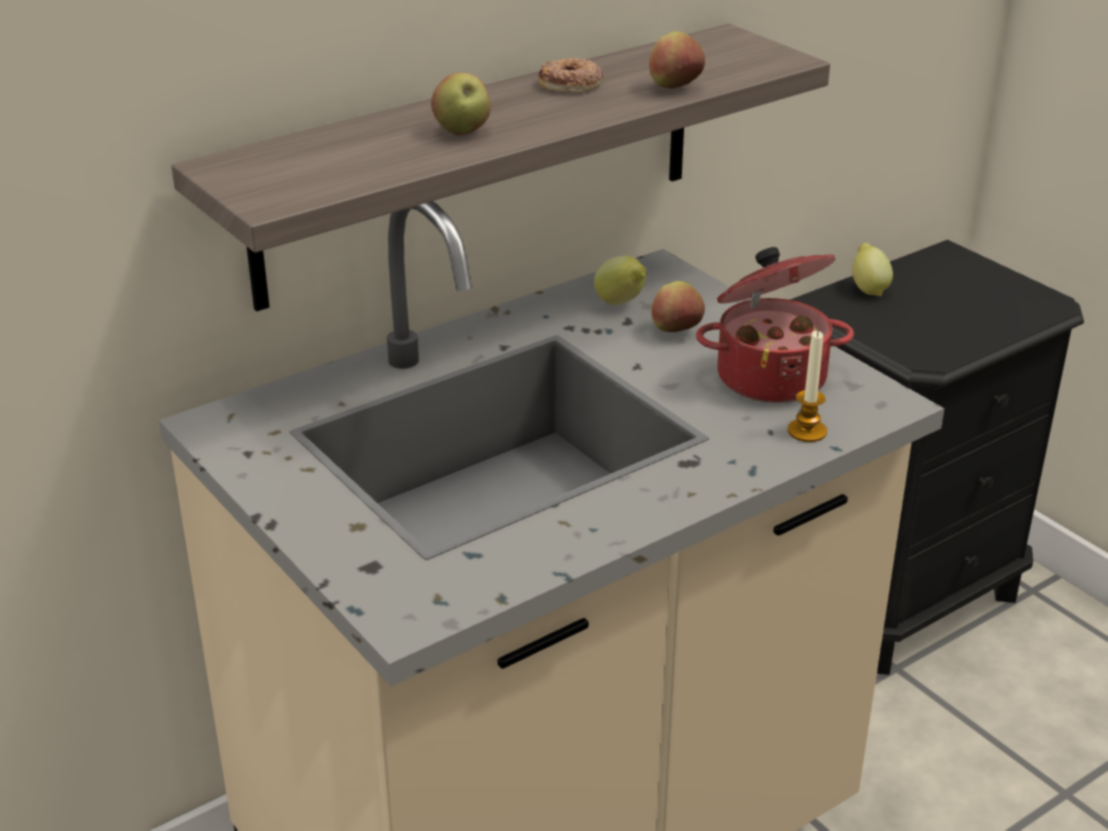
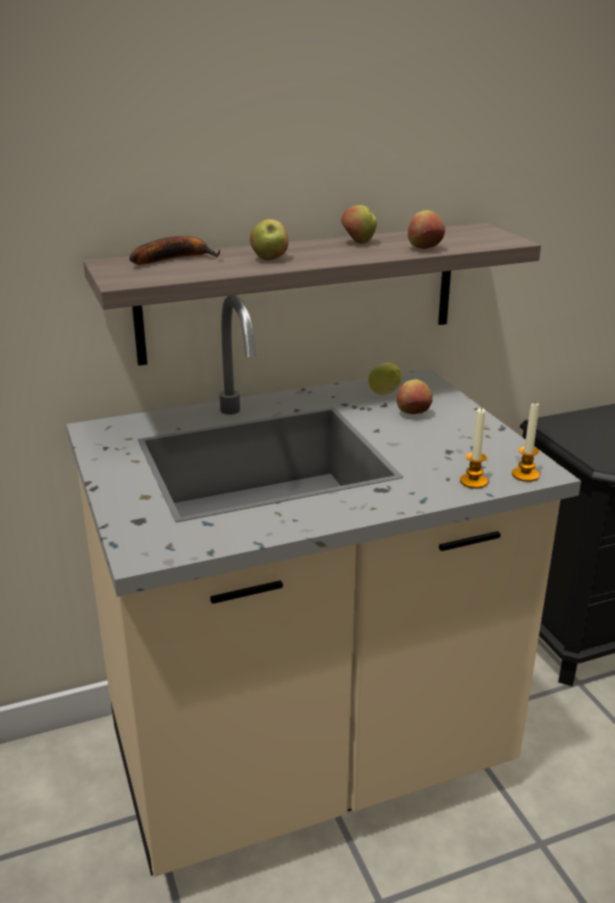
camera: 15 degrees right, 5 degrees down
donut [538,57,604,92] -> apple [341,205,377,244]
cooking pot [696,247,854,403] -> none
lemon [852,243,893,296] -> none
none -> banana [130,236,220,265]
none -> candle [512,401,540,482]

